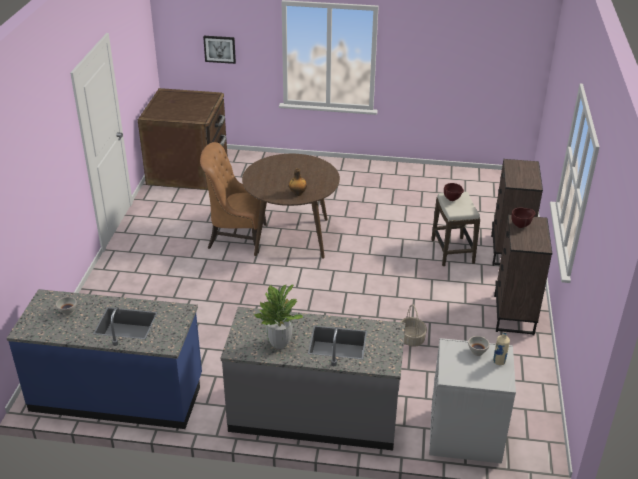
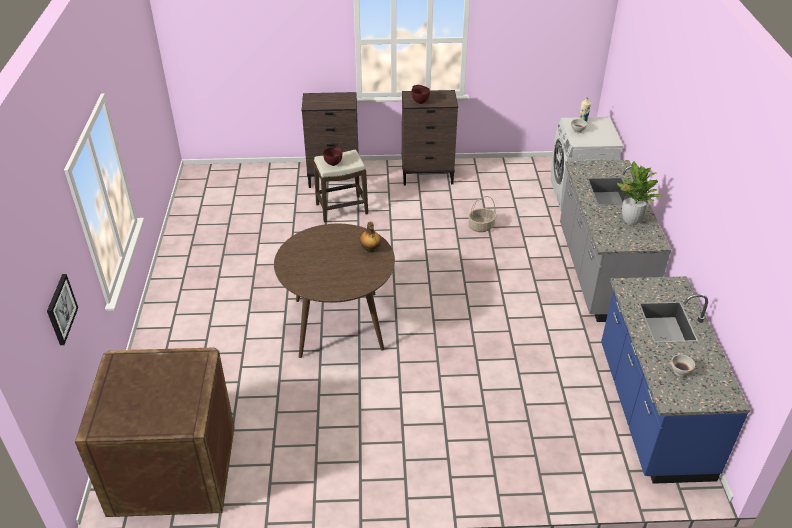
camera: 100 degrees left, 5 degrees up
brown chair [200,142,267,253] -> none

